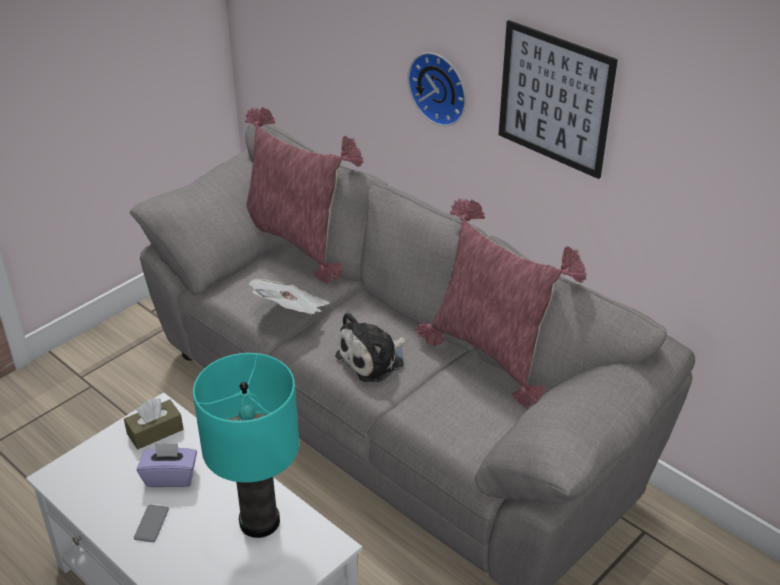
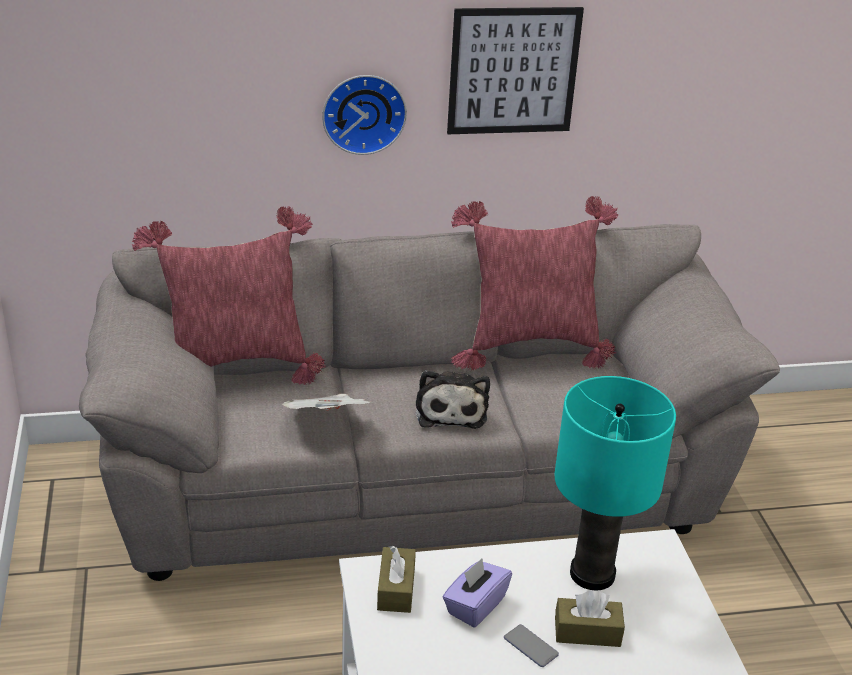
camera: 55 degrees left, 5 degrees down
none -> brown tissue box [555,590,625,647]

